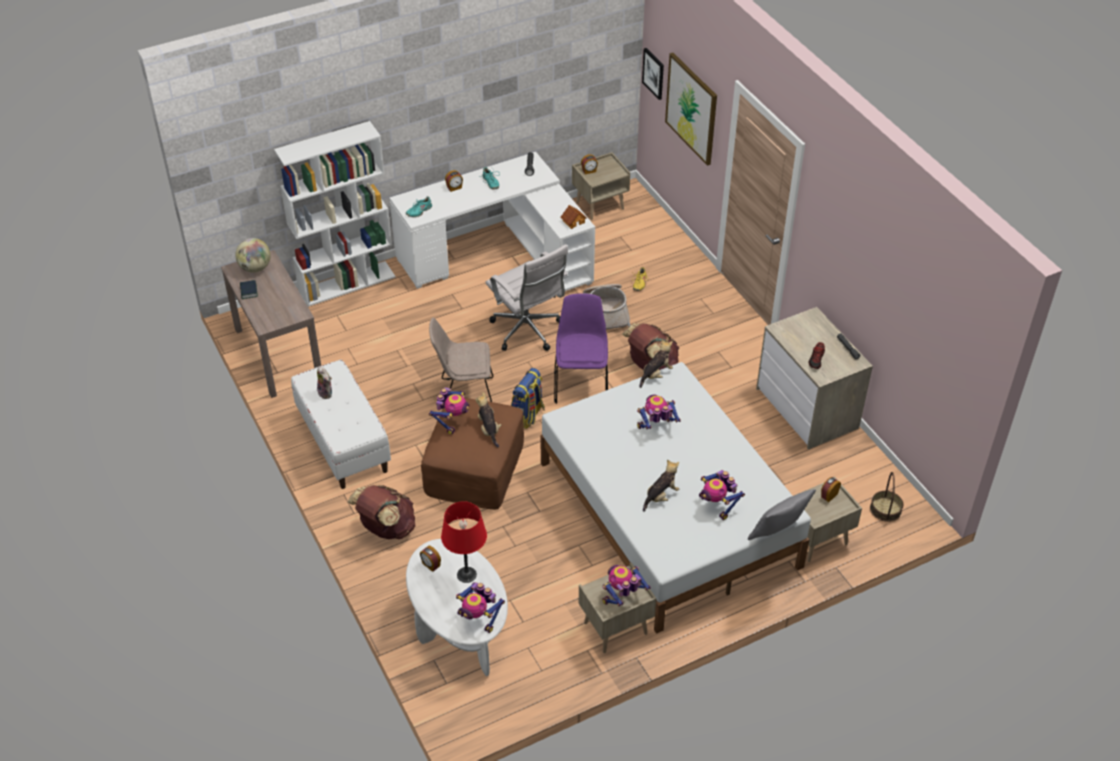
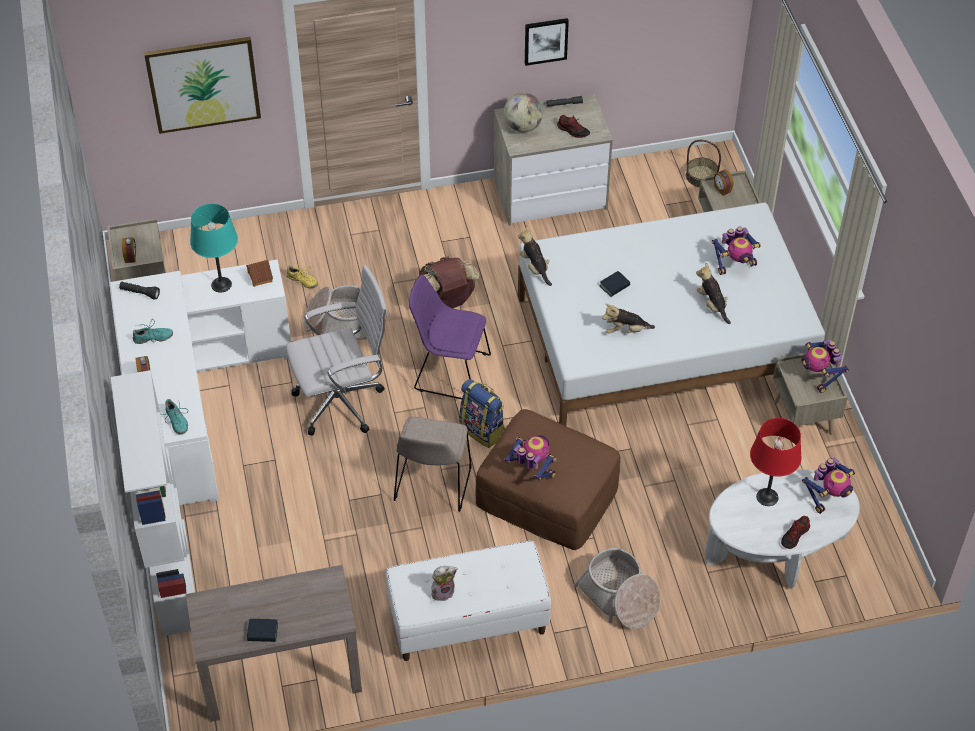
camera: 75 degrees left, 5 degrees up
globe [235,238,271,273] -> globe moved to [504,93,543,132]
brown backpack [348,485,415,539] -> basket [573,548,661,629]
alarm clock [420,546,441,572] -> none
plush toy [476,392,501,447] -> plush toy moved to [602,304,655,334]
toy robot [637,395,681,430] -> book [599,271,630,297]
picture [642,48,664,100] -> picture moved to [525,18,569,66]
grey pillow [748,489,816,540] -> none
none -> turquoise table lamp [190,203,238,293]
none -> shoe [781,516,810,549]

